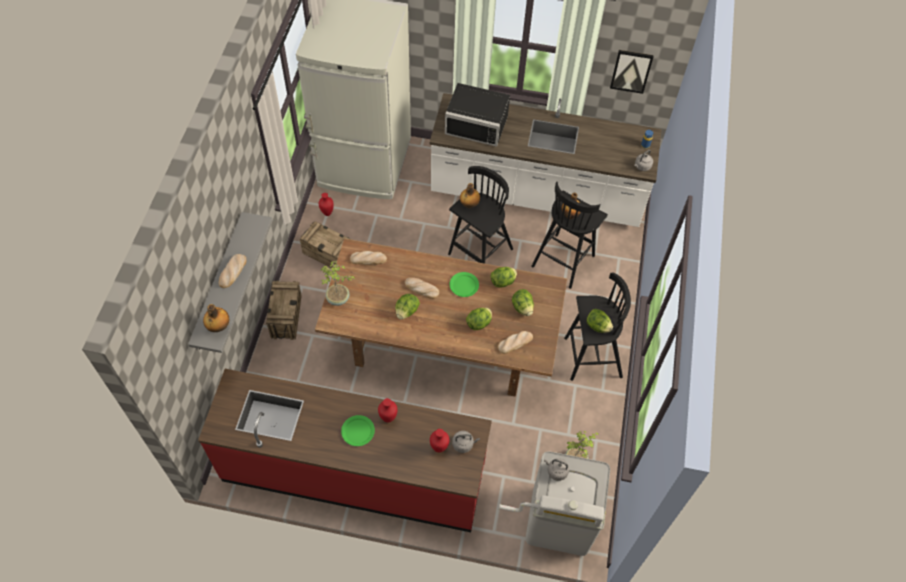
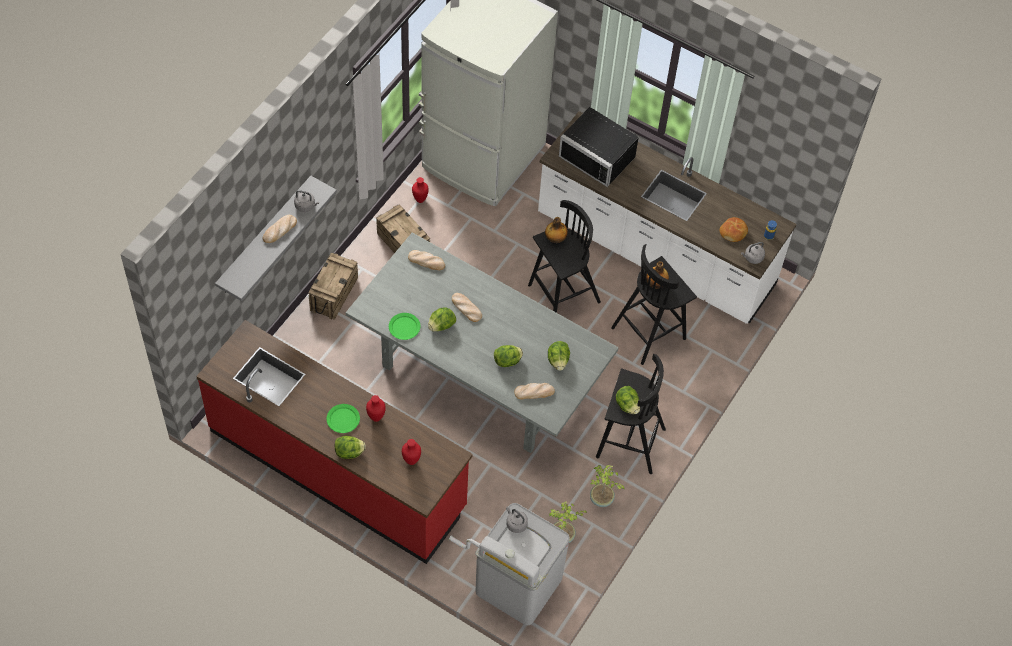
camera: 20 degrees right, 0 degrees up
bottle [203,304,229,332] -> none
brown dining table [315,238,567,397] -> grey dining table [346,233,619,453]
potted plant [320,261,355,306] -> potted plant moved to [590,465,624,507]
green plate [450,272,479,297] -> green plate moved to [389,313,421,340]
grey kettle [452,431,480,453] -> grey kettle moved to [294,190,319,212]
lettuce [490,267,517,287] -> lettuce moved to [335,436,366,459]
picture [610,50,654,94] -> none
none -> bread [720,217,748,242]

